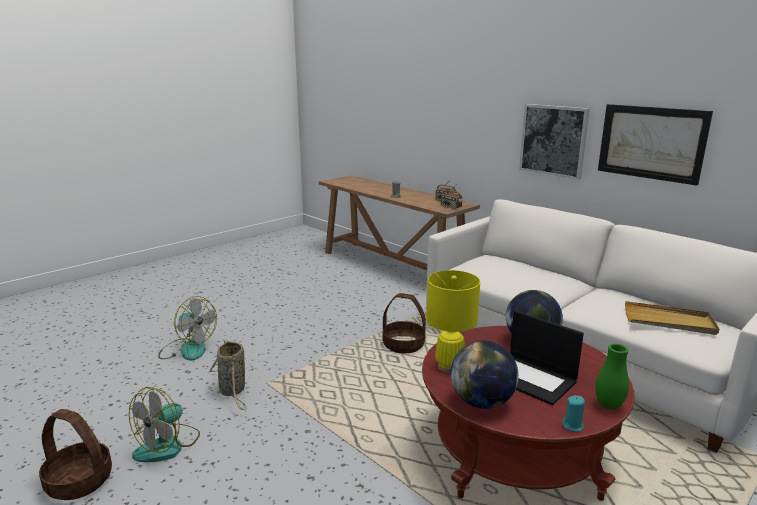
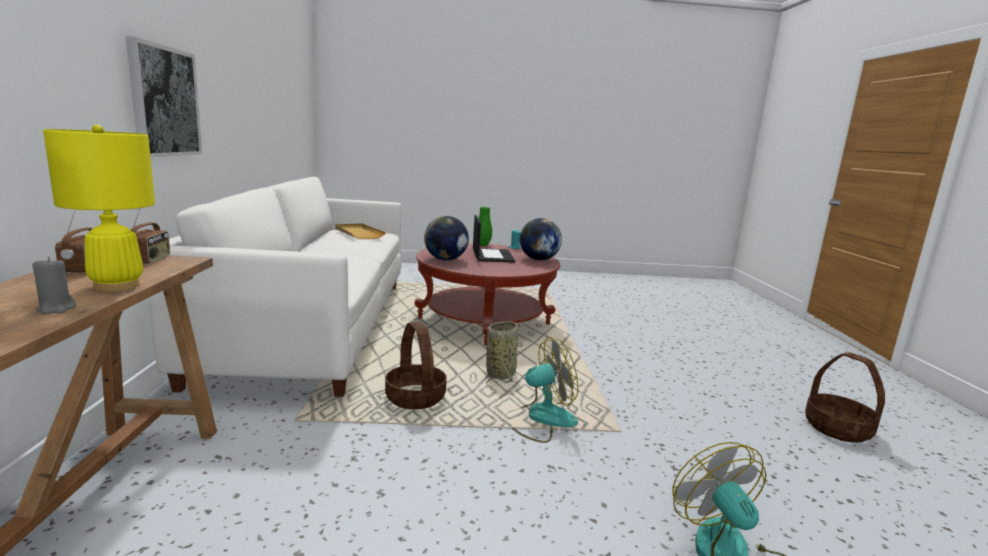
camera: 140 degrees left, 5 degrees down
fan [129,387,200,462] -> fan moved to [506,337,578,443]
basket [208,340,247,410] -> basket moved to [486,321,518,385]
yellow table lamp [427,270,480,373] -> yellow table lamp moved to [43,125,155,292]
picture [598,104,713,185] -> none

